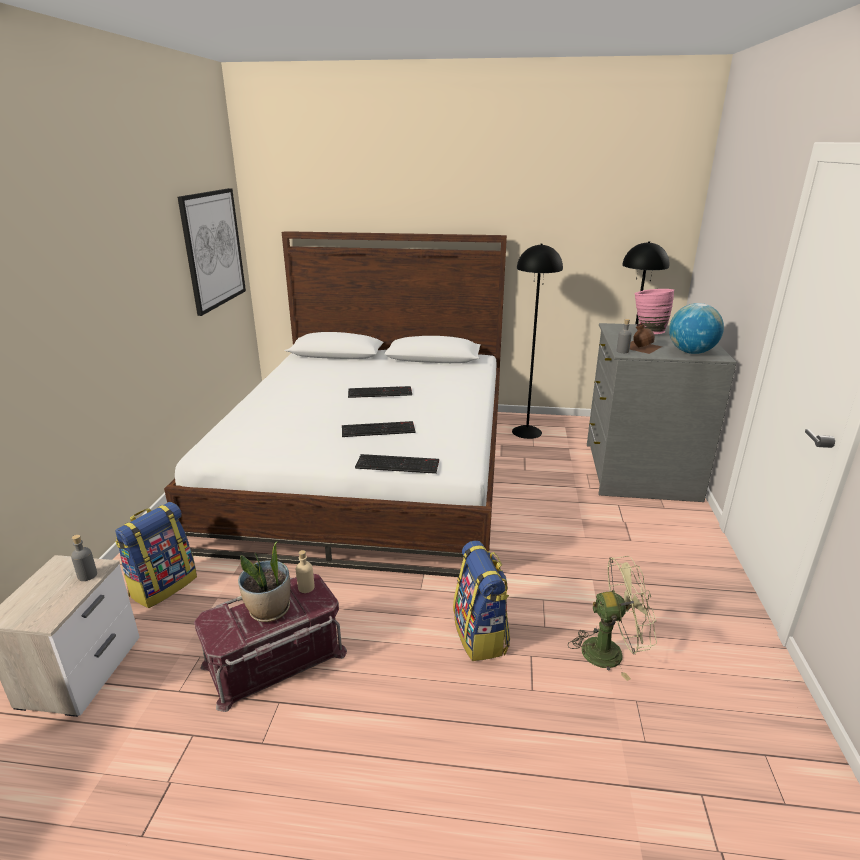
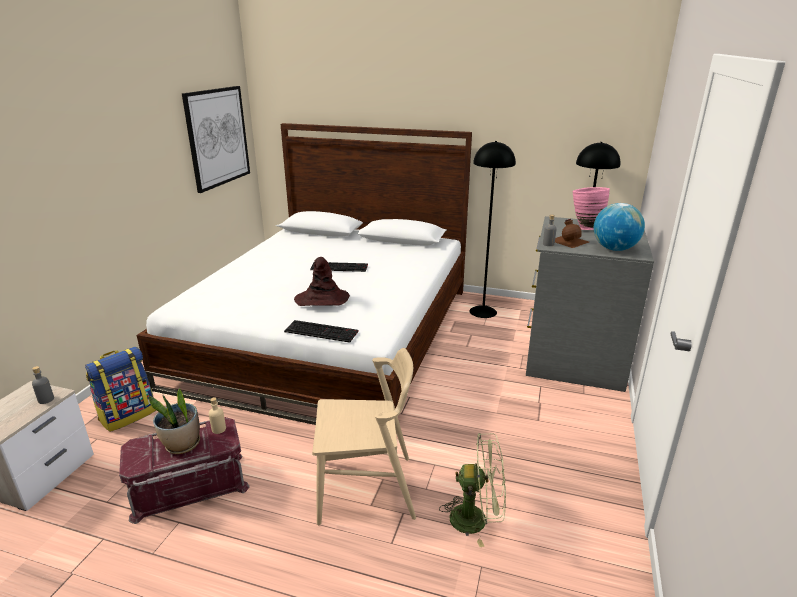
camera: 10 degrees right, 0 degrees up
keyboard [342,421,416,437] -> brown hat [294,257,350,306]
backpack [453,541,510,661] -> beige chair [312,348,416,525]

